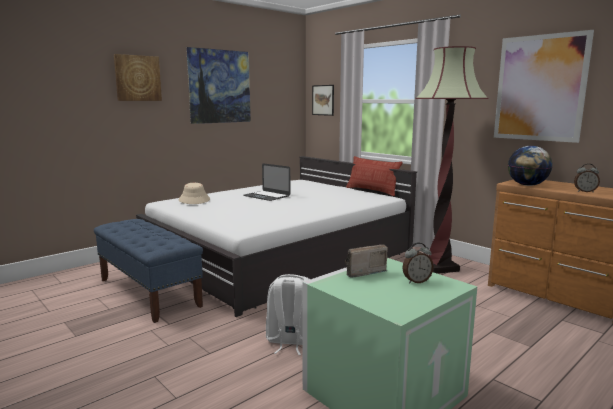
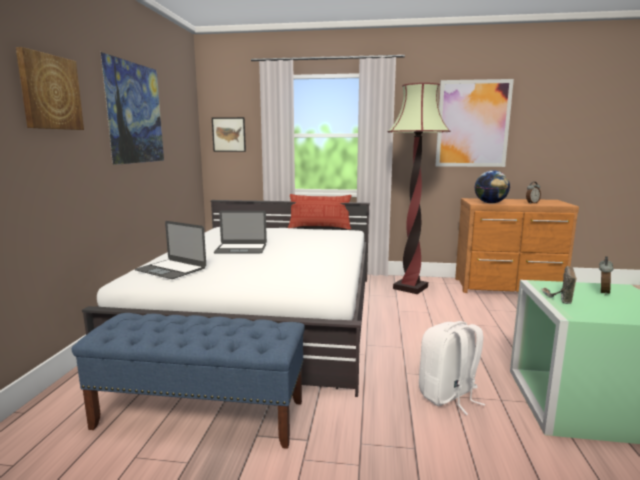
camera: 40 degrees left, 0 degrees up
beige hat [179,183,210,204] -> laptop [134,221,206,279]

